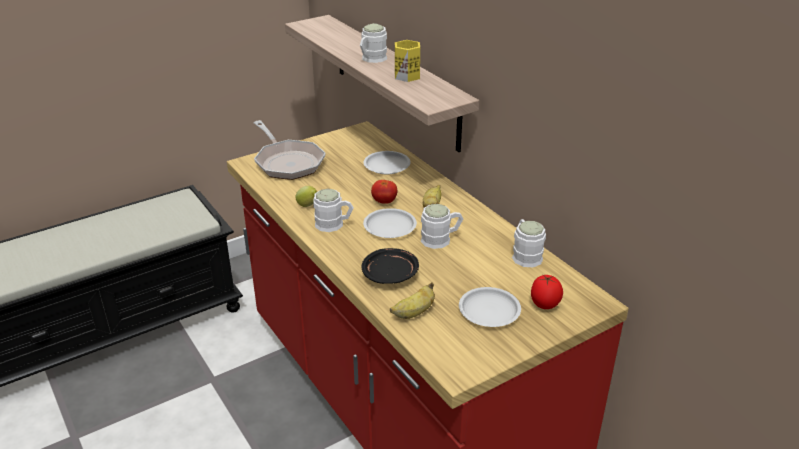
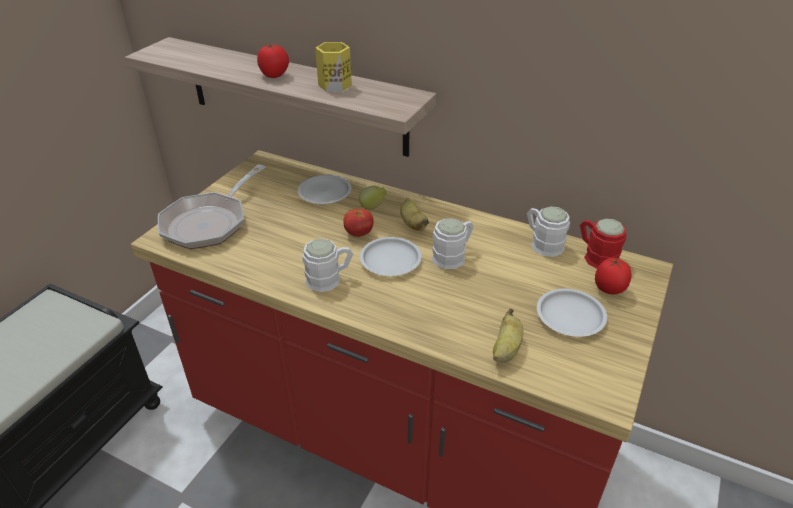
camera: 30 degrees left, 5 degrees up
frying pan [253,120,326,180] -> frying pan turned 90 degrees clockwise [158,164,266,249]
lemon [296,186,317,207] -> lemon moved to [359,186,387,210]
white mug [360,23,387,63] -> tomato [257,44,289,78]
black plate [361,248,419,284] -> none
none -> red mug [580,218,627,269]

